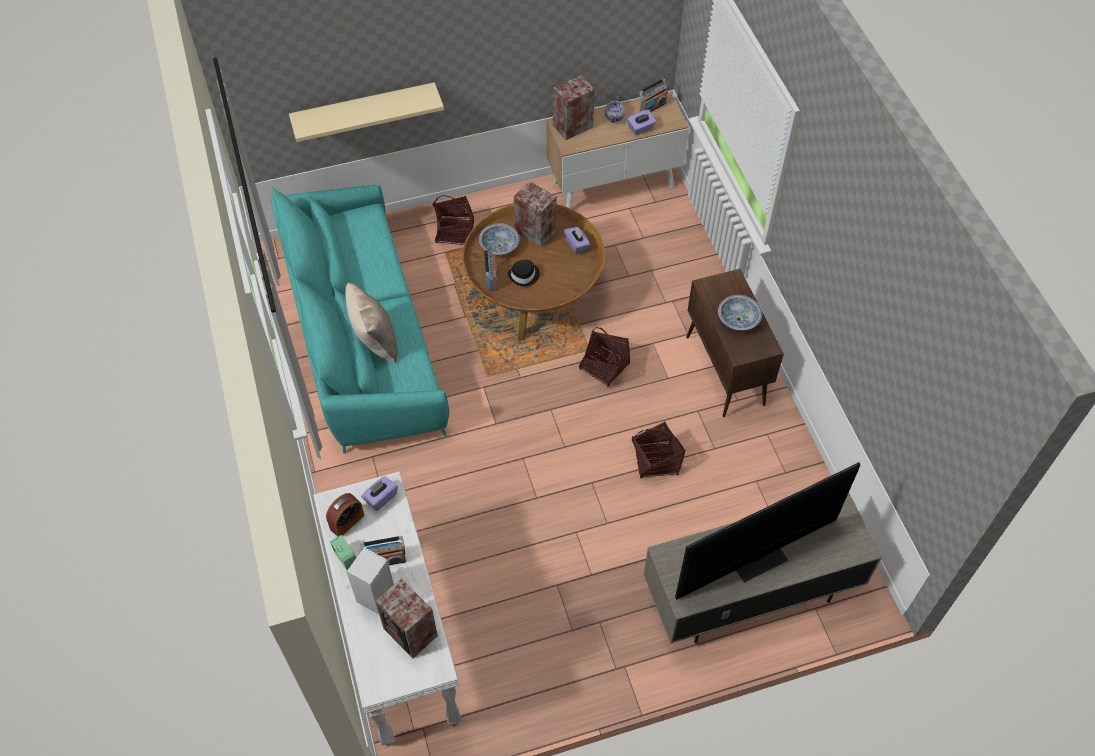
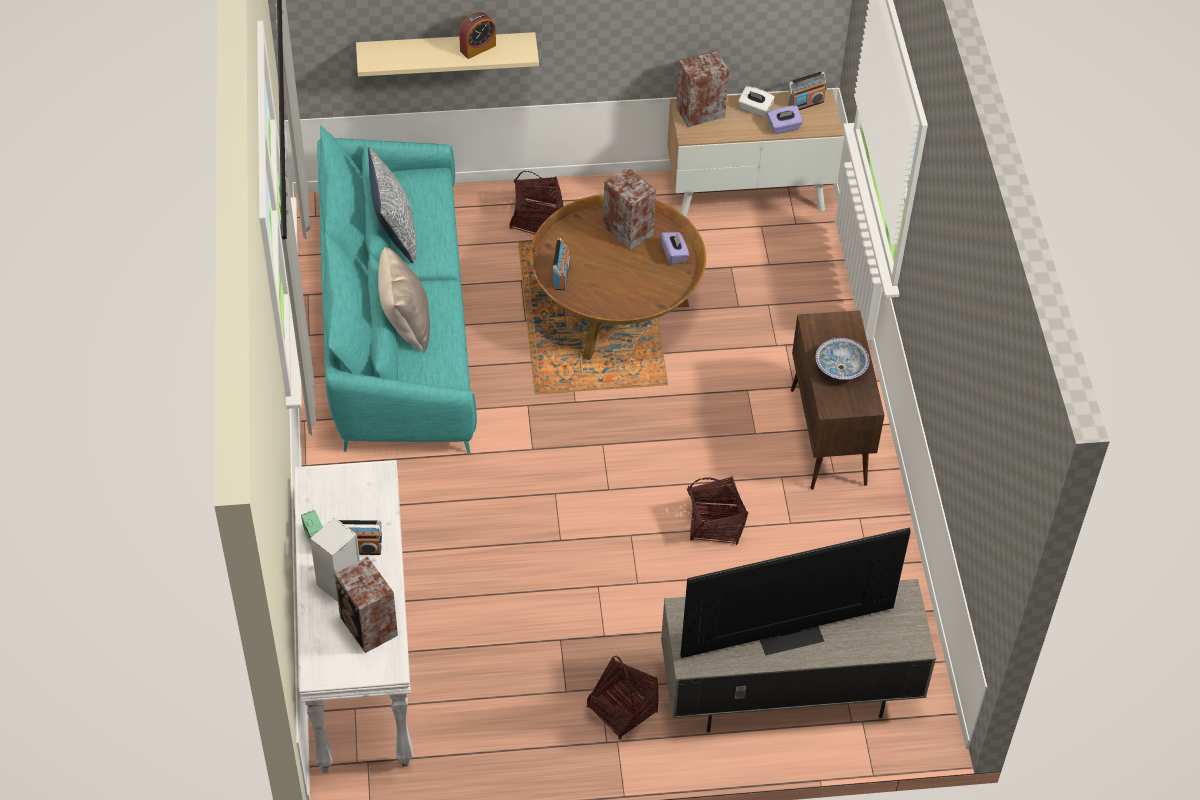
camera: 10 degrees right, 5 degrees down
alarm clock [326,493,365,537] -> alarm clock moved to [459,12,496,59]
purple tissue box [361,476,398,511] -> none
bowl [479,223,520,255] -> none
black hat [508,260,540,287] -> none
basket [579,327,630,387] -> basket moved to [587,655,659,739]
teapot [605,96,625,123] -> white tissue box [738,86,775,117]
none -> pillow [368,147,416,263]

